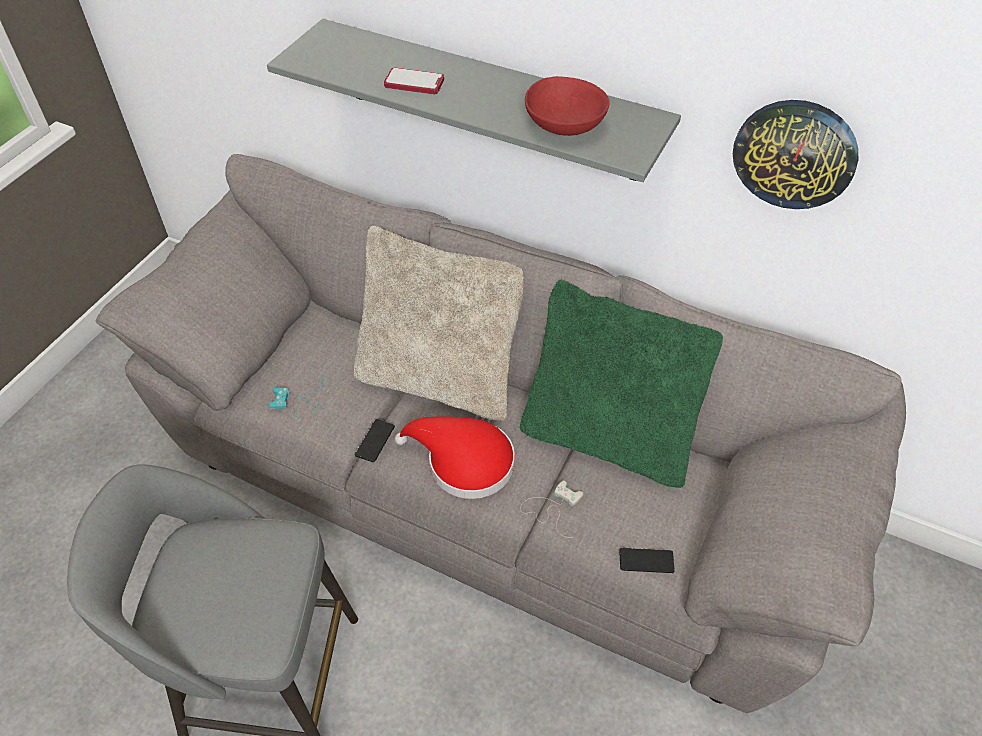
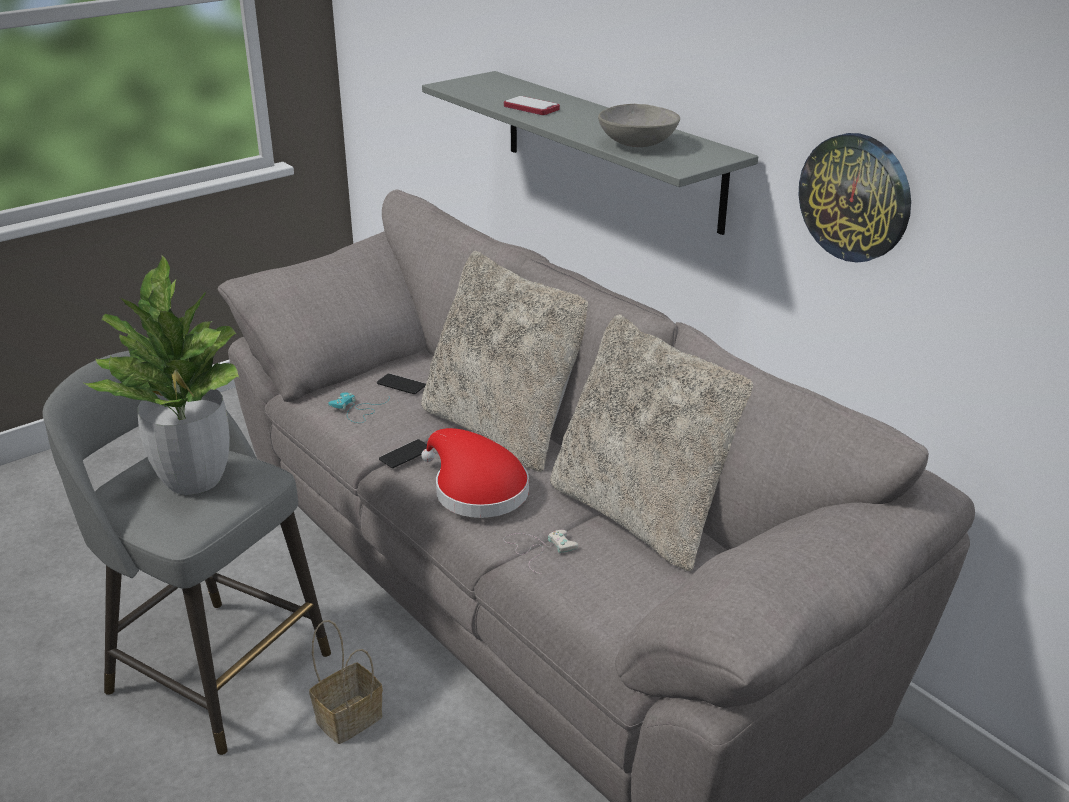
camera: 25 degrees right, 20 degrees down
green pillow [520,279,723,488] -> beige pillow [550,314,754,571]
red bowl [525,76,610,136] -> grey bowl [598,104,680,147]
phone [619,548,675,573] -> phone moved to [377,373,426,394]
none -> potted plant [84,255,239,495]
none -> basket [309,620,383,744]

